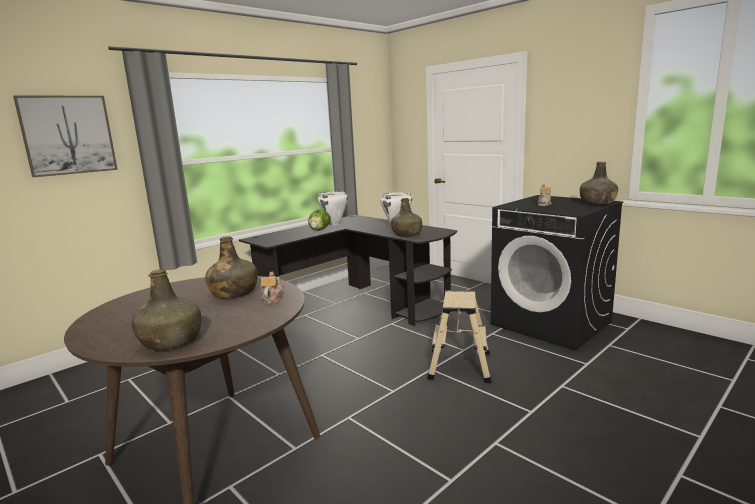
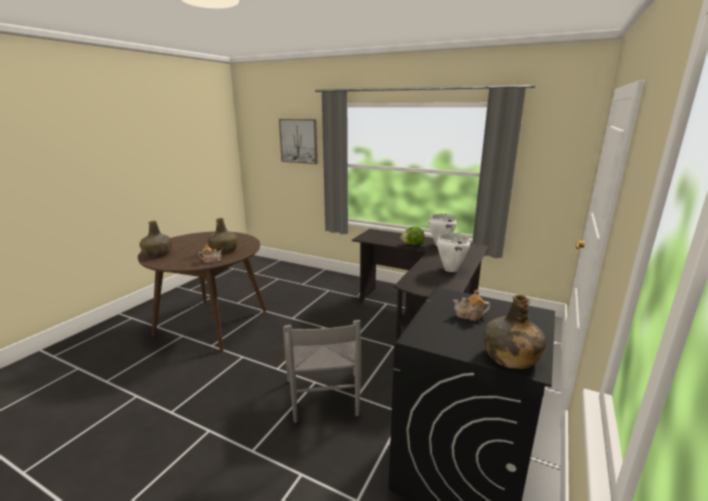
camera: 70 degrees right, 5 degrees up
green bottle [391,198,422,237] -> none
beige step ladder [427,290,492,383] -> grey chair [283,320,361,423]

